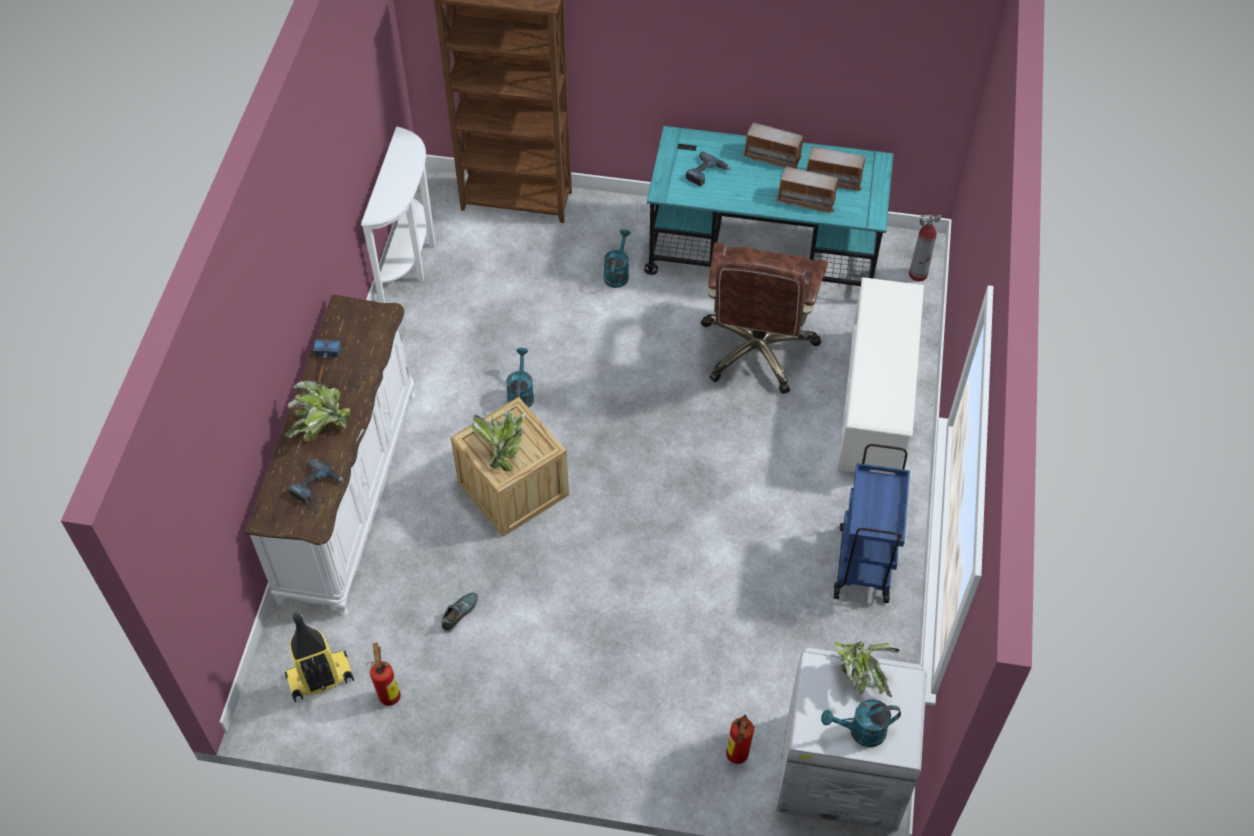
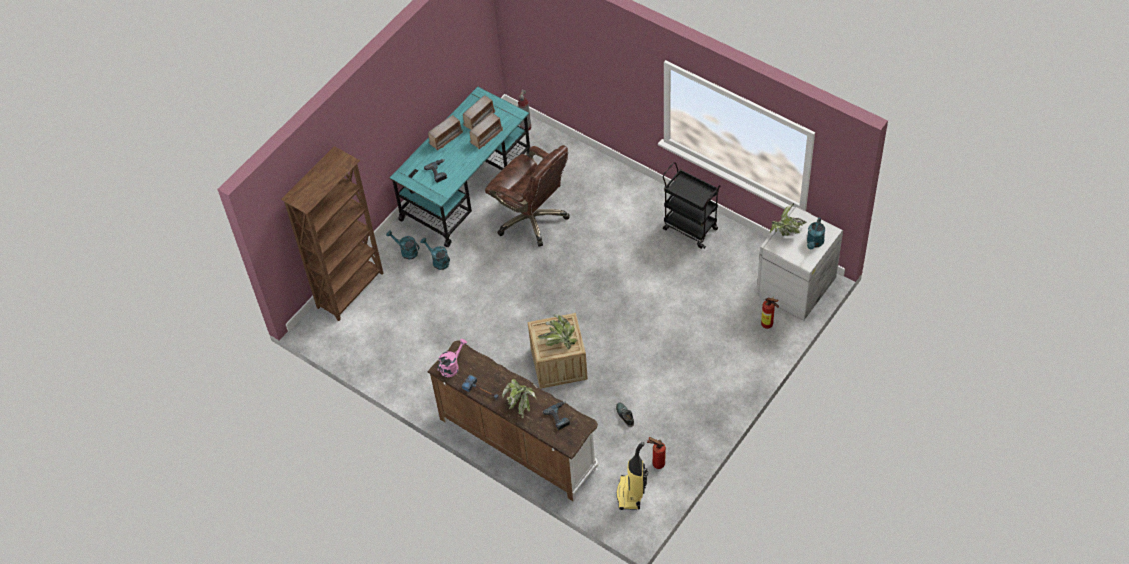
camera: 60 degrees left, 0 degrees up
white console table [361,126,436,303] -> none
turquoise watering can [506,348,534,408] -> turquoise watering can moved to [386,230,419,259]
blue cart [833,444,910,603] -> black cart [663,162,721,249]
white shoe rack [837,277,924,475] -> none
none -> pink watering can [437,339,467,377]

